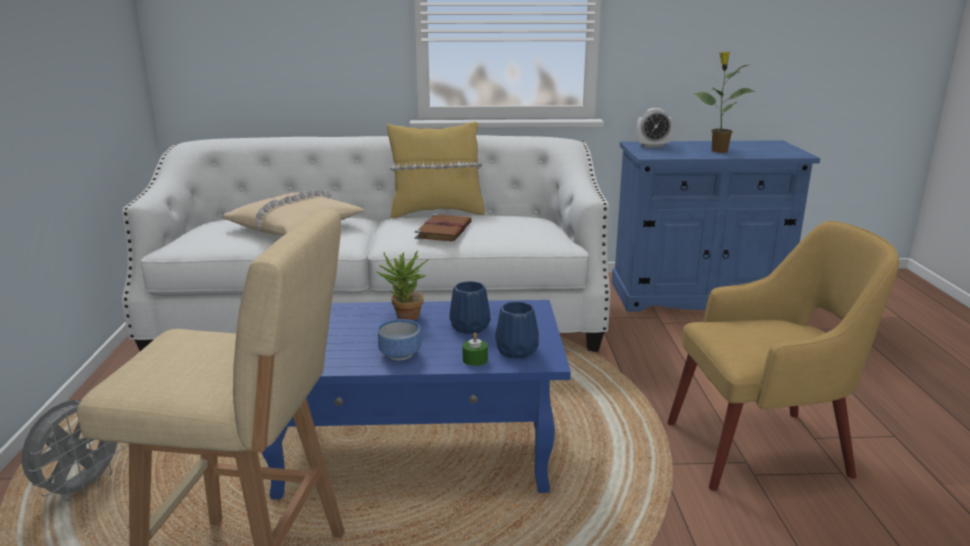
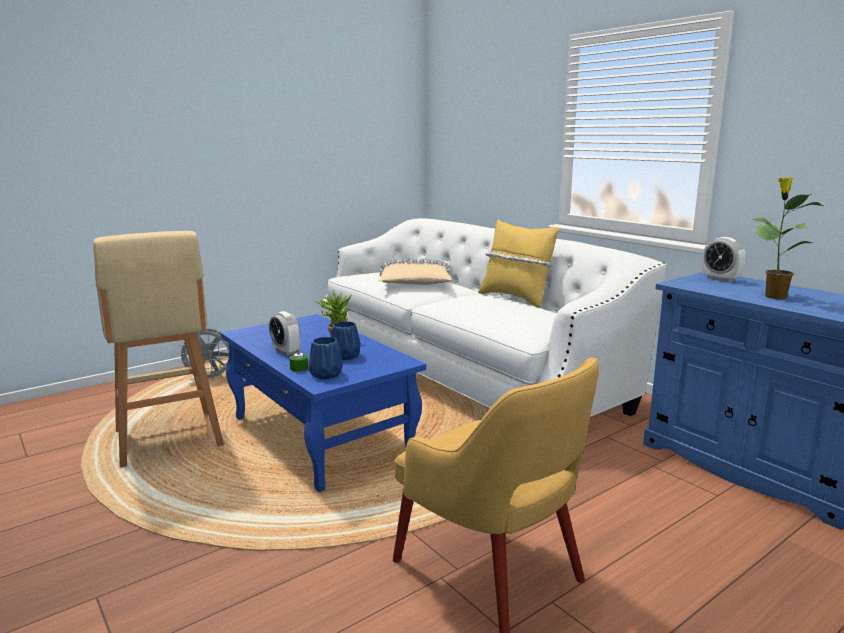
camera: 55 degrees right, 5 degrees down
bowl [378,319,421,360] -> alarm clock [269,311,300,356]
brown book [415,214,472,242] -> none

